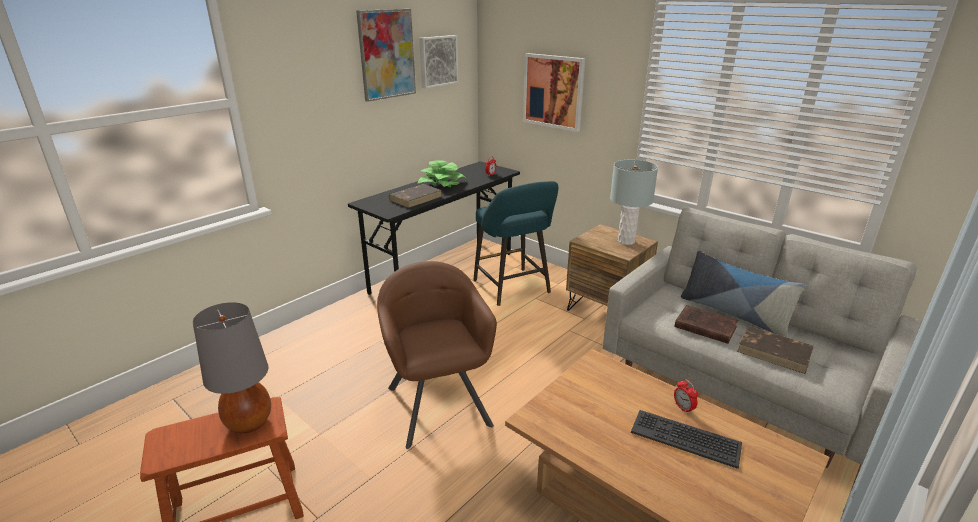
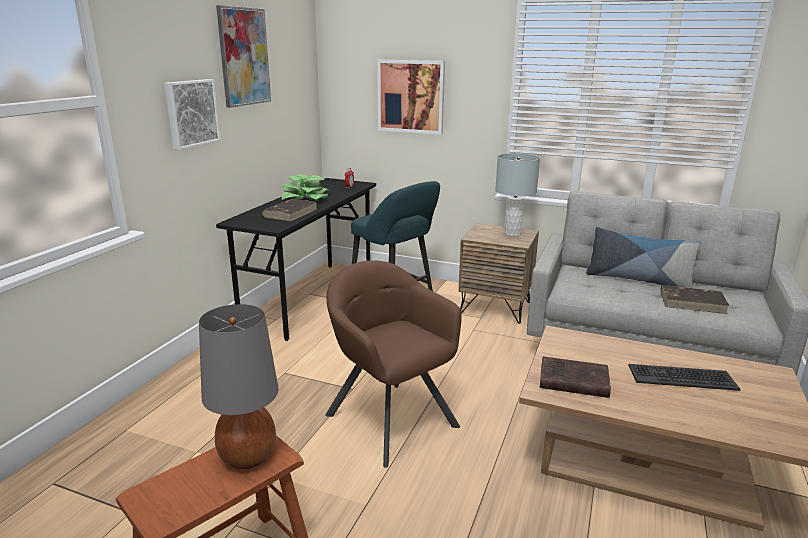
camera: 20 degrees left, 5 degrees down
picture [419,35,458,88] -> picture moved to [164,79,221,150]
brown book [674,305,738,344] -> brown book moved to [540,356,611,398]
alarm clock [674,379,698,414] -> none

